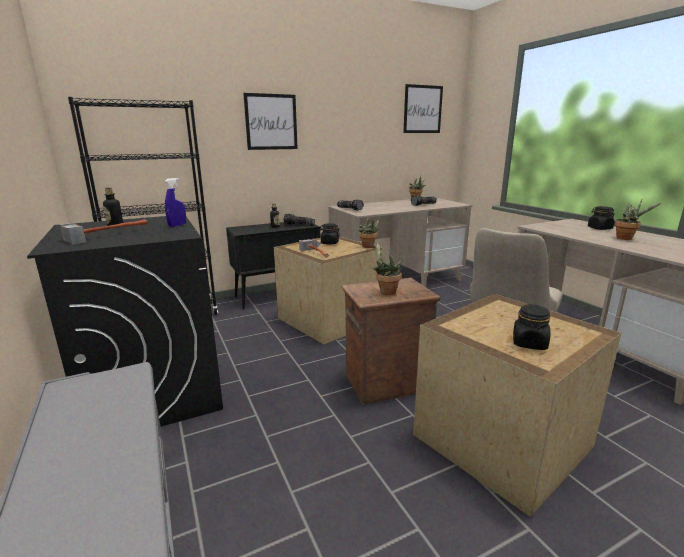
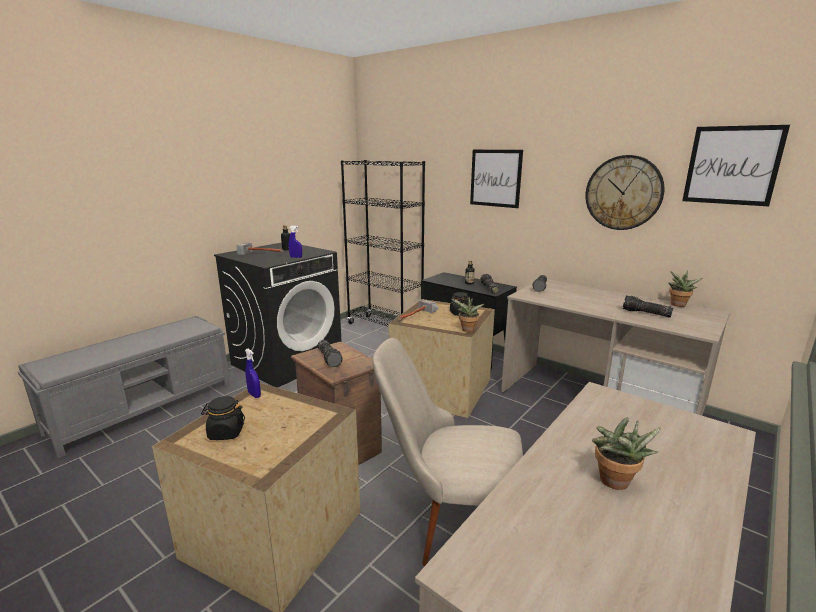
camera: 65 degrees right, 0 degrees up
potted plant [372,242,402,295] -> flashlight [318,340,343,367]
black jar [588,206,615,230] -> none
none -> blue spray bottle [245,349,261,398]
none -> wall clock [585,155,665,230]

